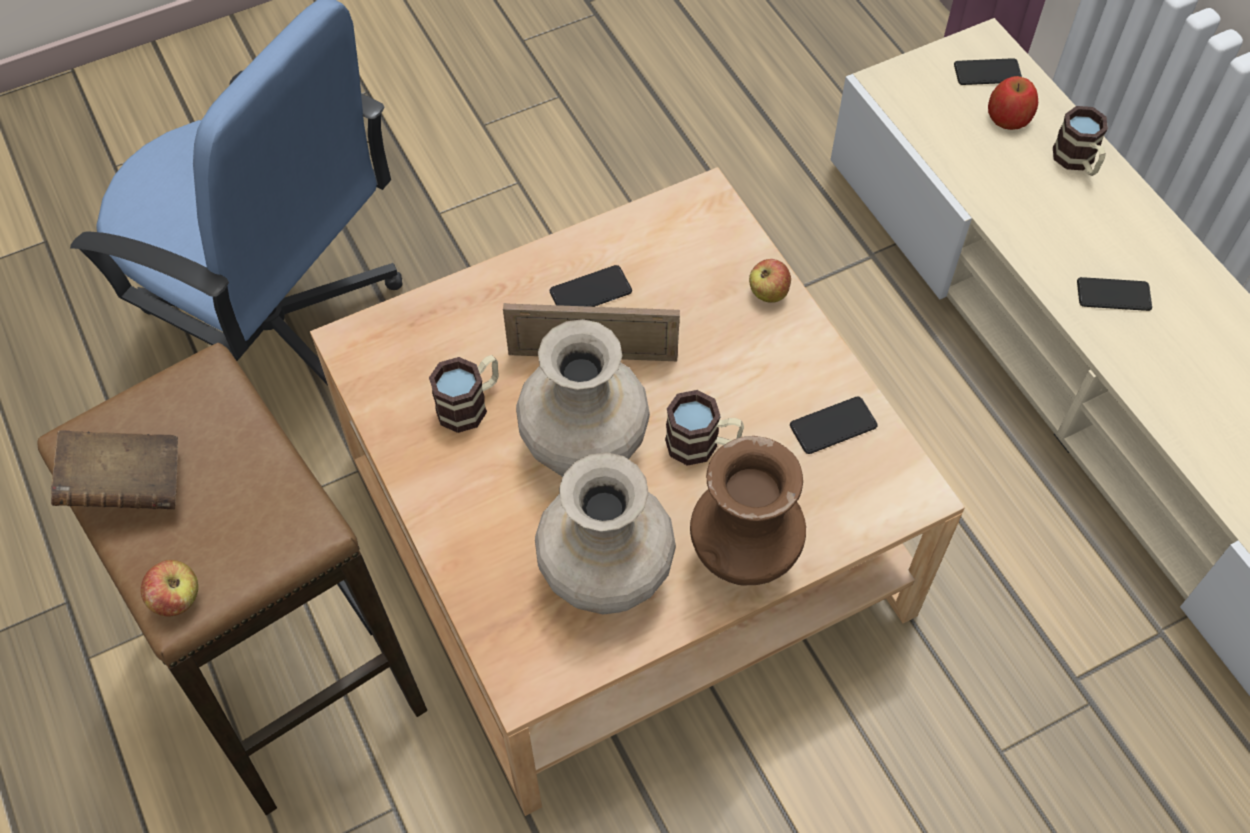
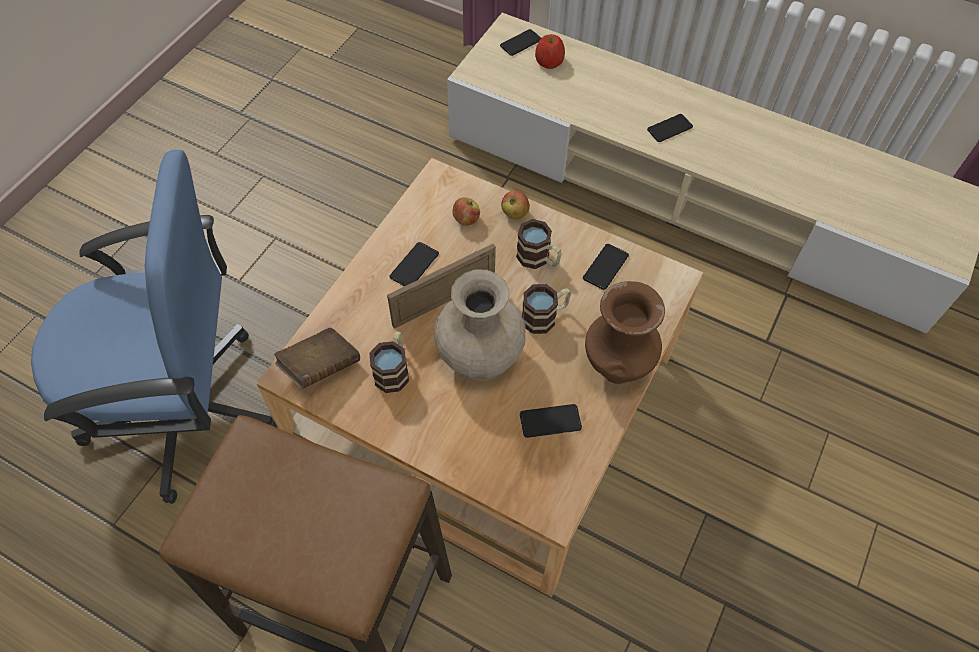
camera: 35 degrees left, 0 degrees up
brown book [51,431,178,509] -> brown book moved to [274,328,360,389]
apple [140,560,198,617] -> apple moved to [452,197,480,226]
beige vase [535,452,676,615] -> phone [520,404,582,438]
mug [1053,106,1108,176] -> mug moved to [516,219,562,269]

